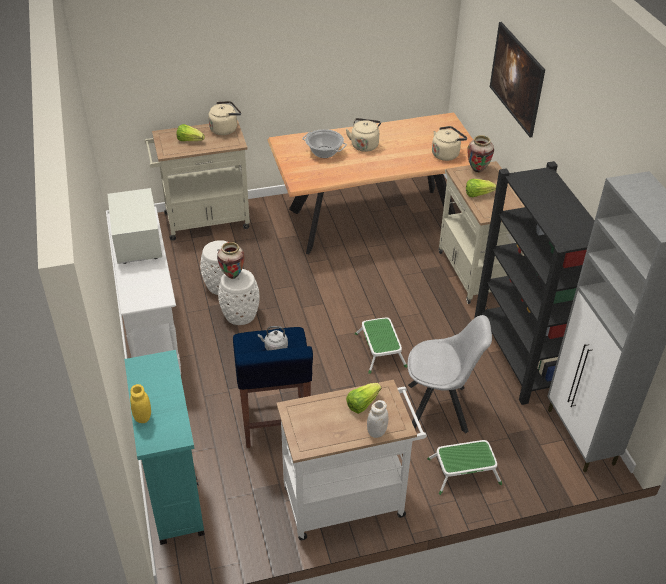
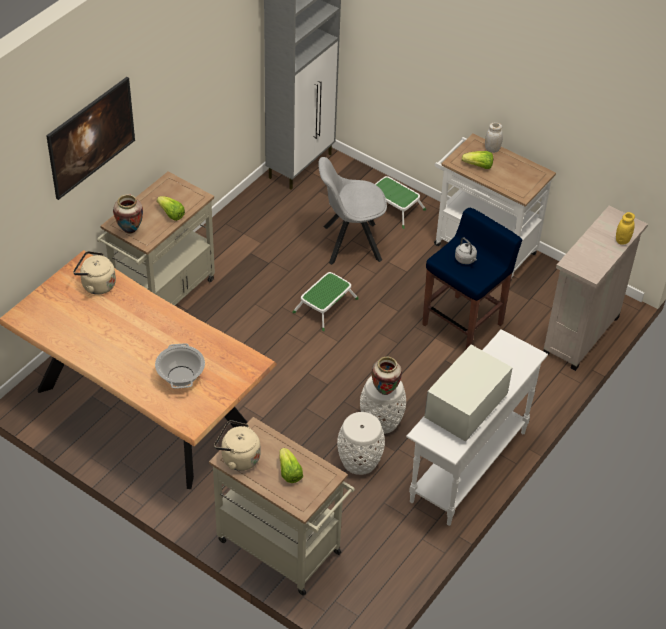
camera: 130 degrees left, 5 degrees up
turquoise cabinet [124,350,205,545] -> beige cabinet [543,206,648,371]
beige kettle [346,118,381,152] -> none
grey chair [408,315,492,434] -> grey chair turned 60 degrees counterclockwise [318,157,387,265]
black bookcase [474,161,595,405] -> none

